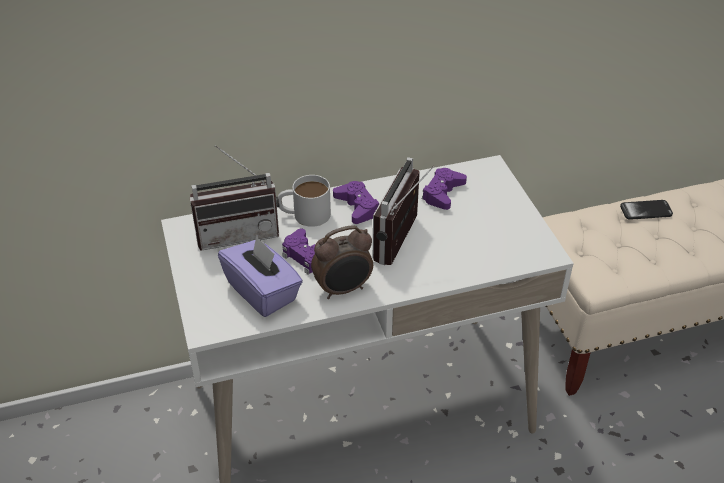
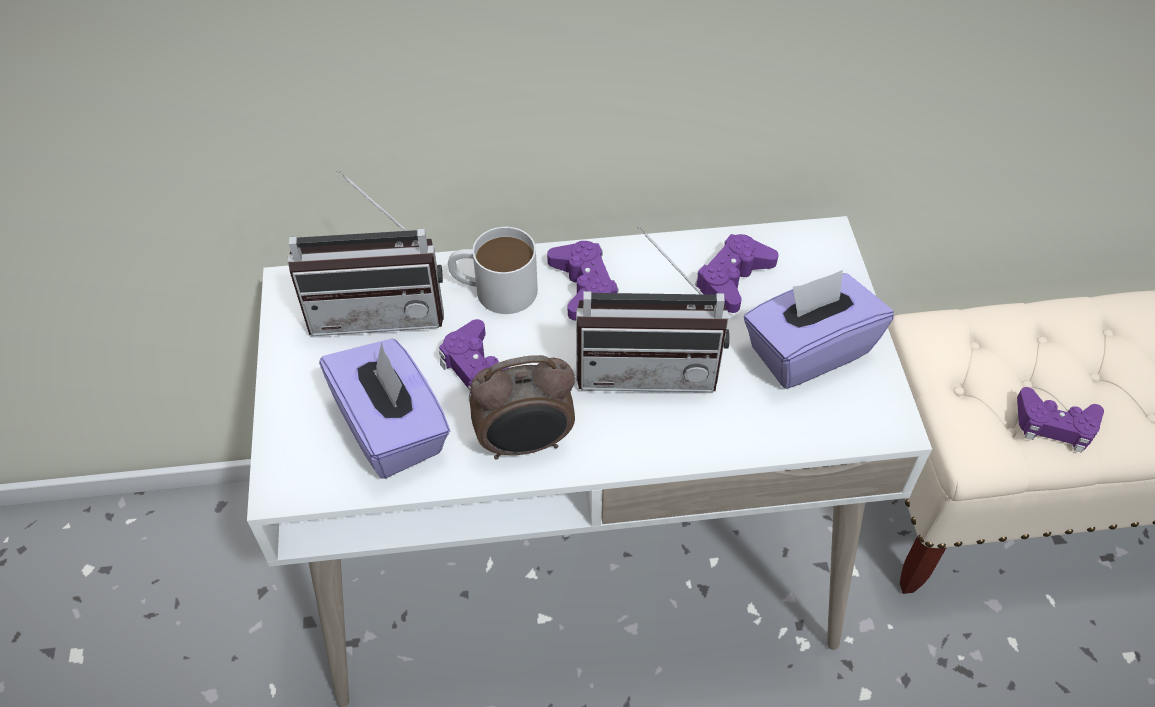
camera: 10 degrees right, 10 degrees up
radio [373,157,434,265] -> radio turned 120 degrees counterclockwise [576,226,730,392]
phone [620,200,673,220] -> none
none -> purple tissue box [744,270,894,389]
none -> purple game controller [1017,387,1104,453]

